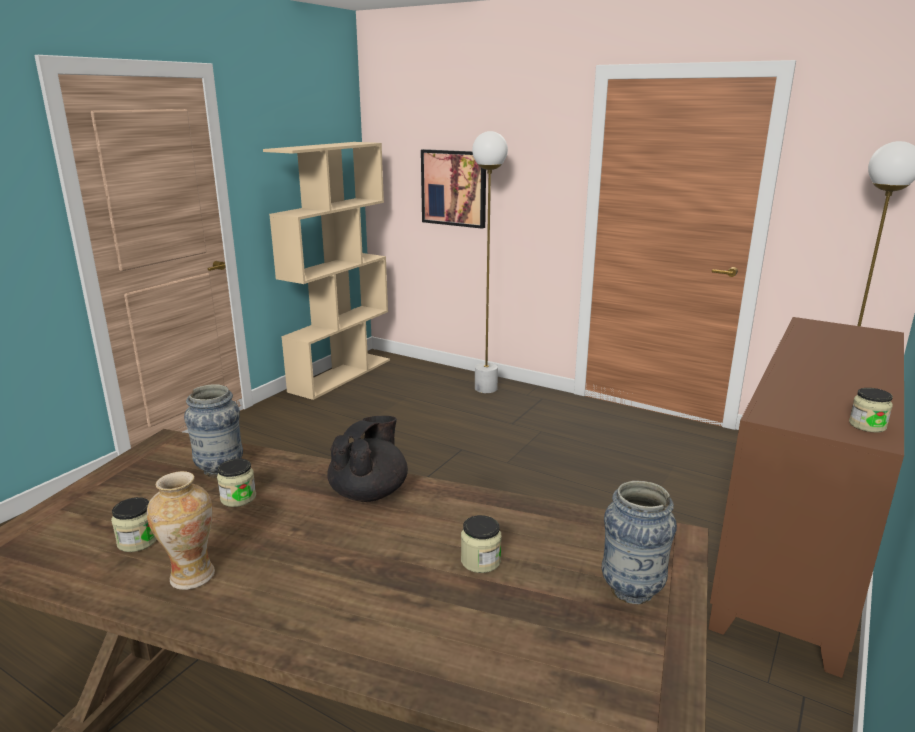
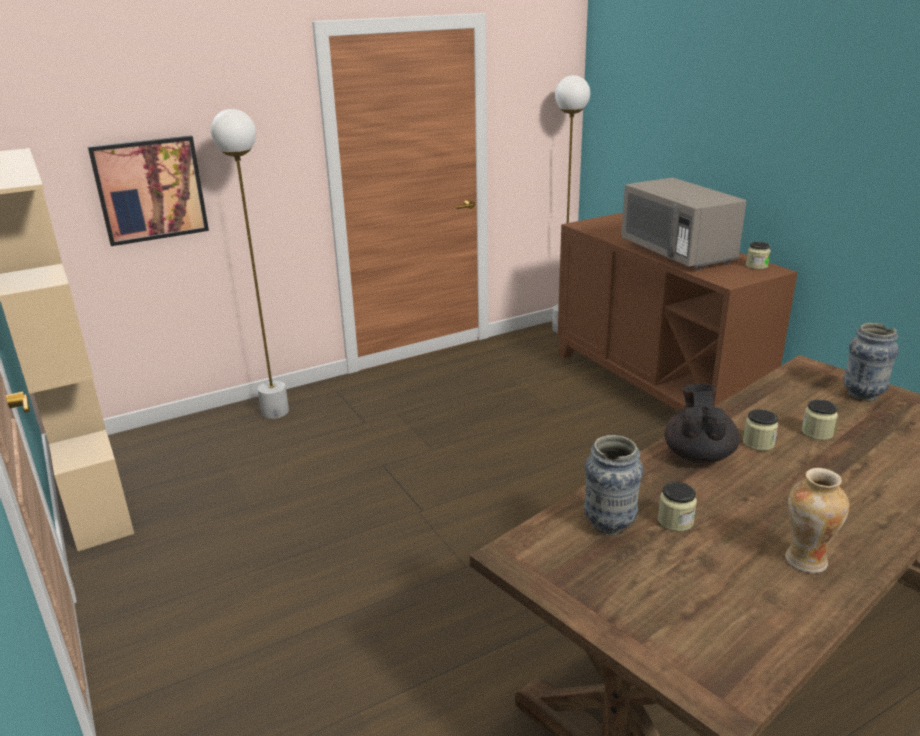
camera: 60 degrees left, 5 degrees up
jar [111,497,157,552] -> jar moved to [743,409,778,451]
black teapot [327,416,408,502] -> black teapot turned 45 degrees clockwise [665,384,740,463]
none -> grey microwave [621,177,746,270]

